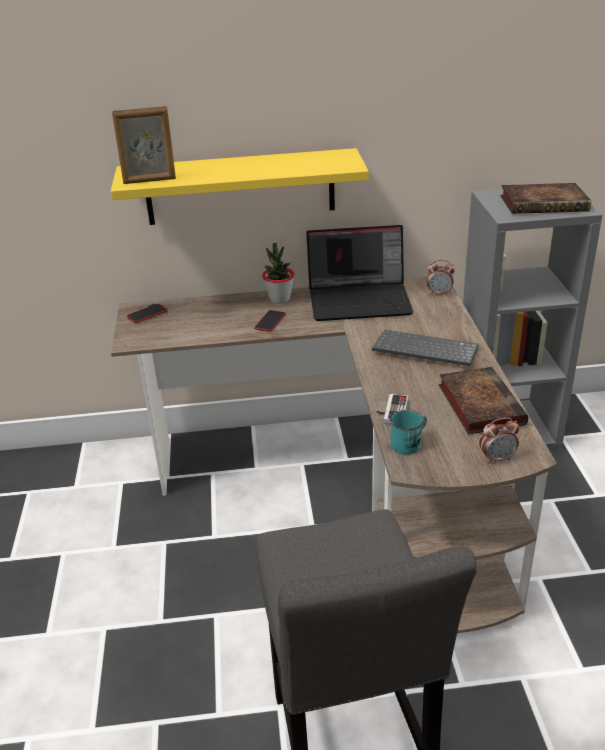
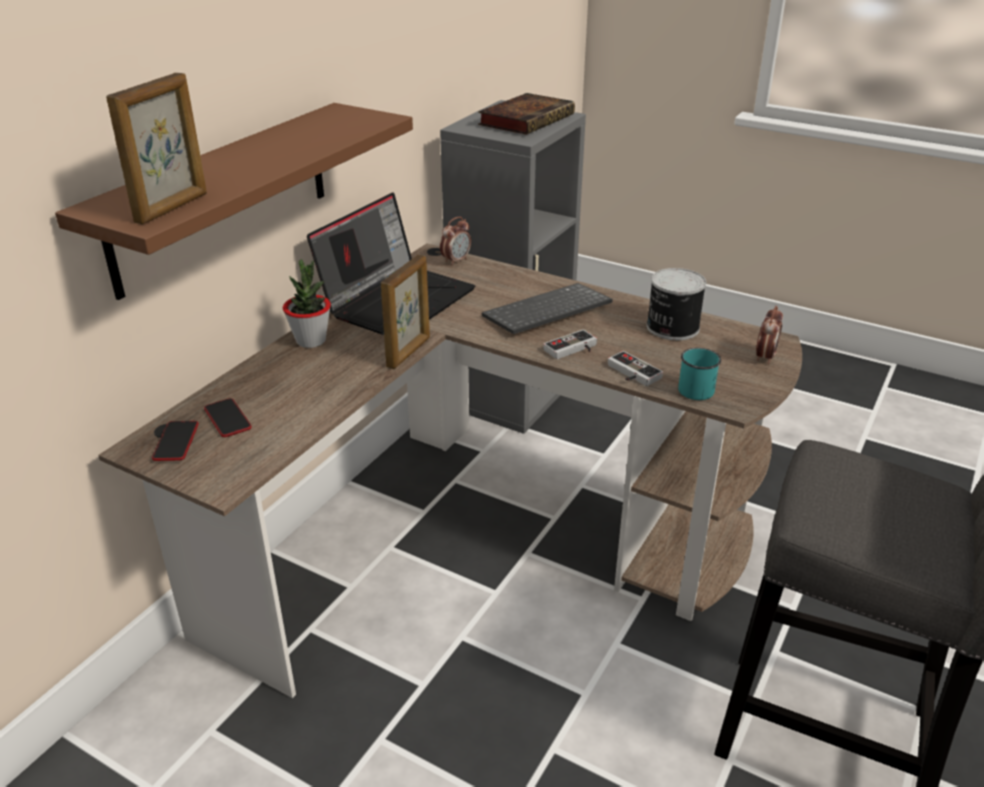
camera: 55 degrees left, 0 degrees up
yellow shelf [110,148,369,225] -> brown shelf [55,103,413,300]
phone [254,310,286,332] -> phone moved to [204,398,252,437]
book [439,367,528,434] -> can [647,268,706,340]
none -> picture frame [381,255,430,369]
none -> game controller [543,330,597,359]

